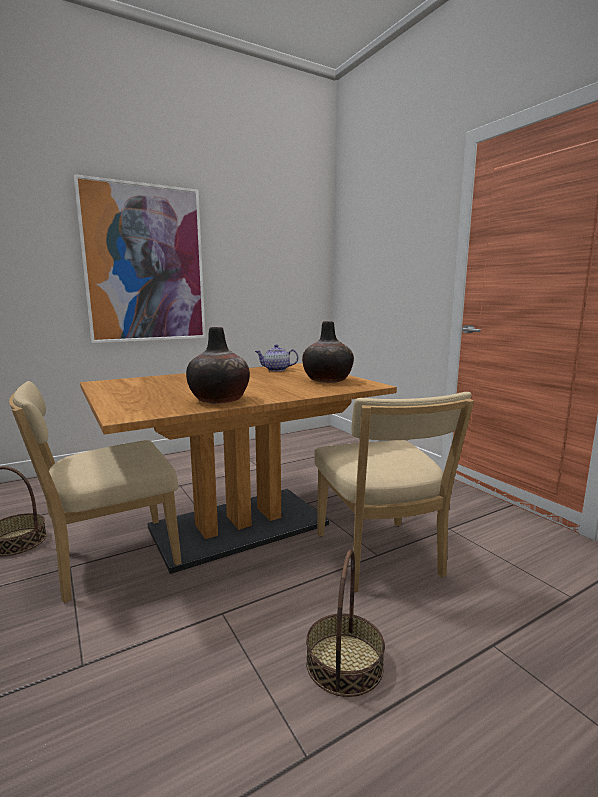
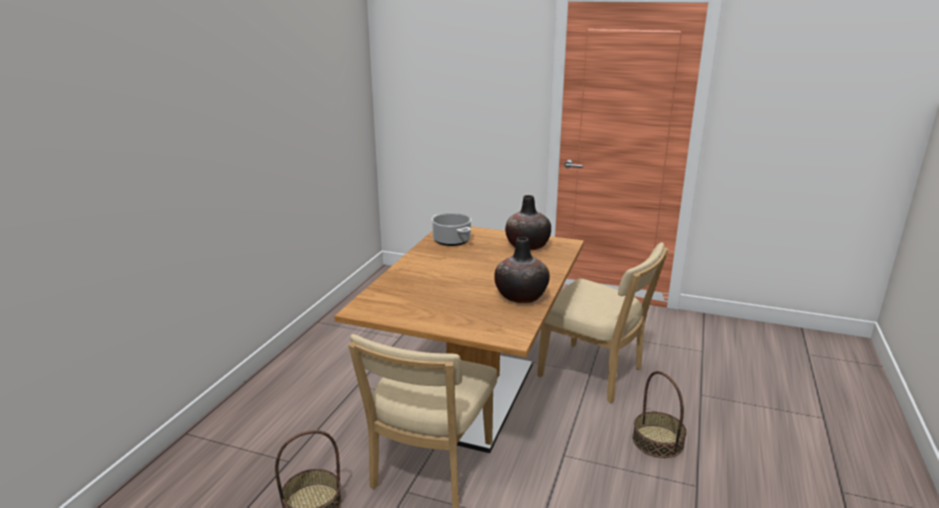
camera: 40 degrees left, 10 degrees up
picture [74,174,206,343] -> none
teapot [255,344,298,371] -> cooking pot [431,212,472,246]

